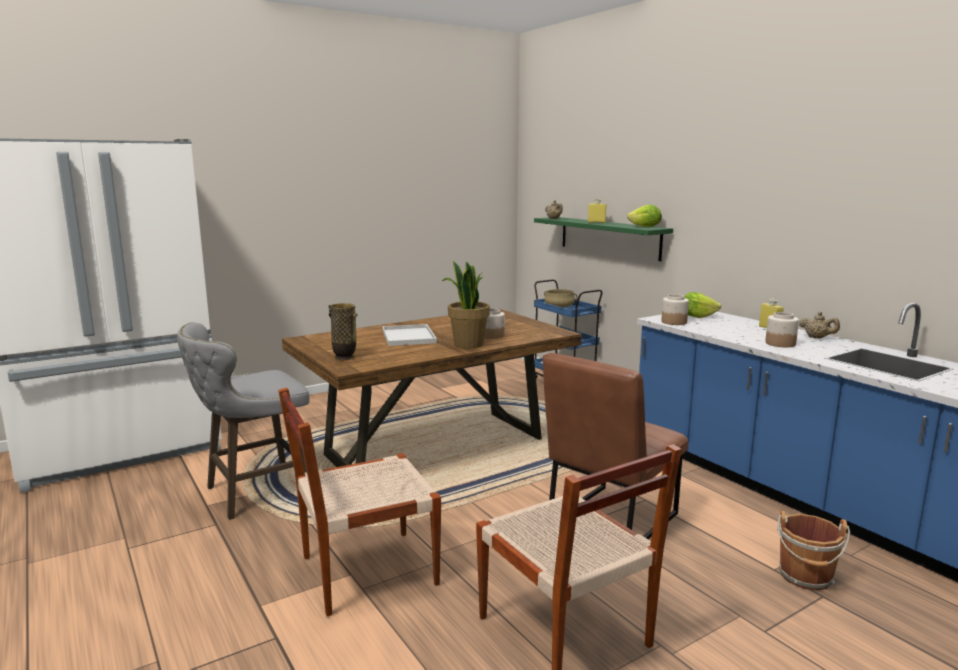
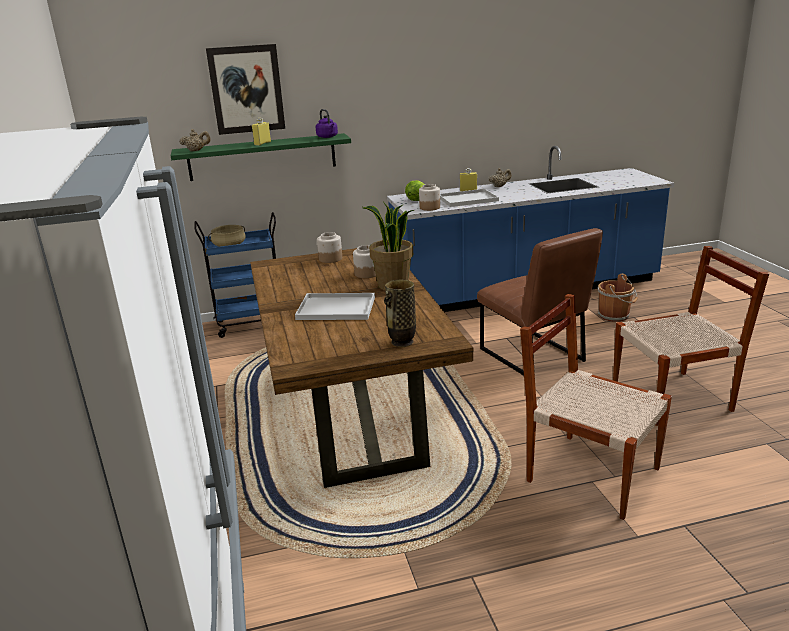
camera: 70 degrees left, 10 degrees up
grey stool [177,322,309,520] -> none
chair [278,388,441,616] -> chair turned 135 degrees clockwise [520,294,672,520]
lettuce [627,205,662,227] -> purple kettle [316,109,338,138]
jar [765,312,799,347] -> jar moved to [317,232,342,263]
none -> picture [206,44,285,135]
none -> white tray [440,189,499,207]

